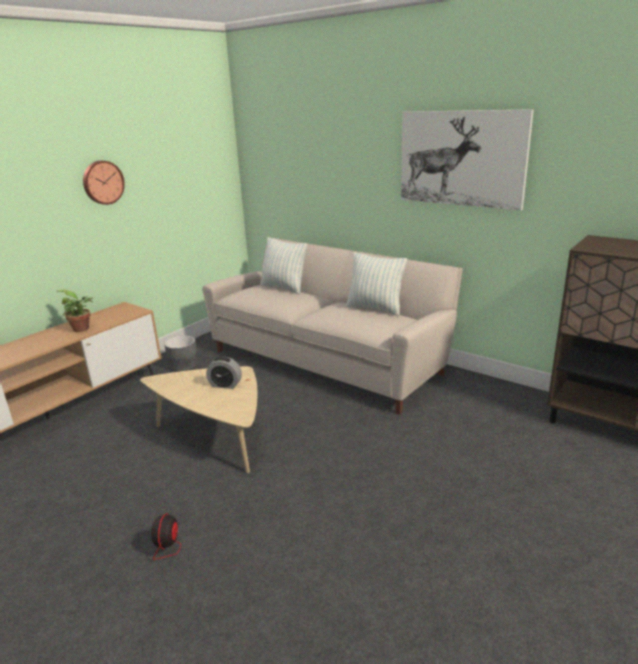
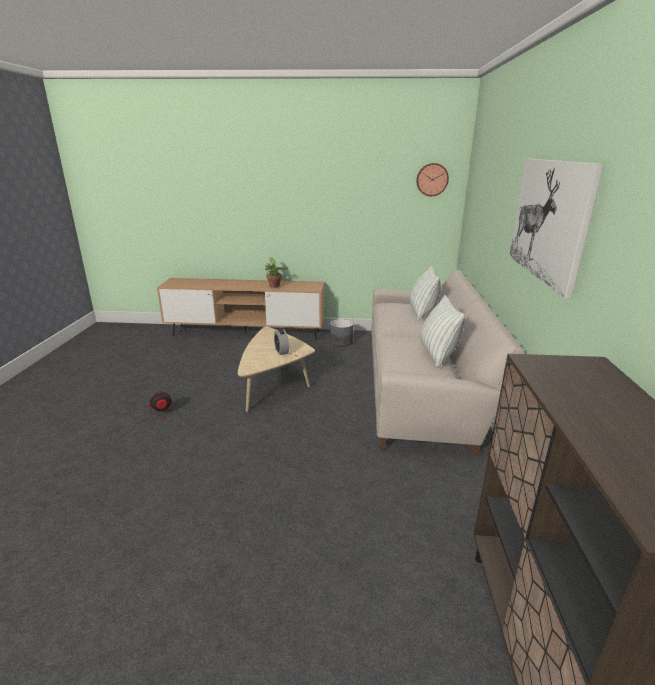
camera: 55 degrees right, 0 degrees up
wall clock [83,161,125,205] -> wall clock moved to [416,163,449,196]

